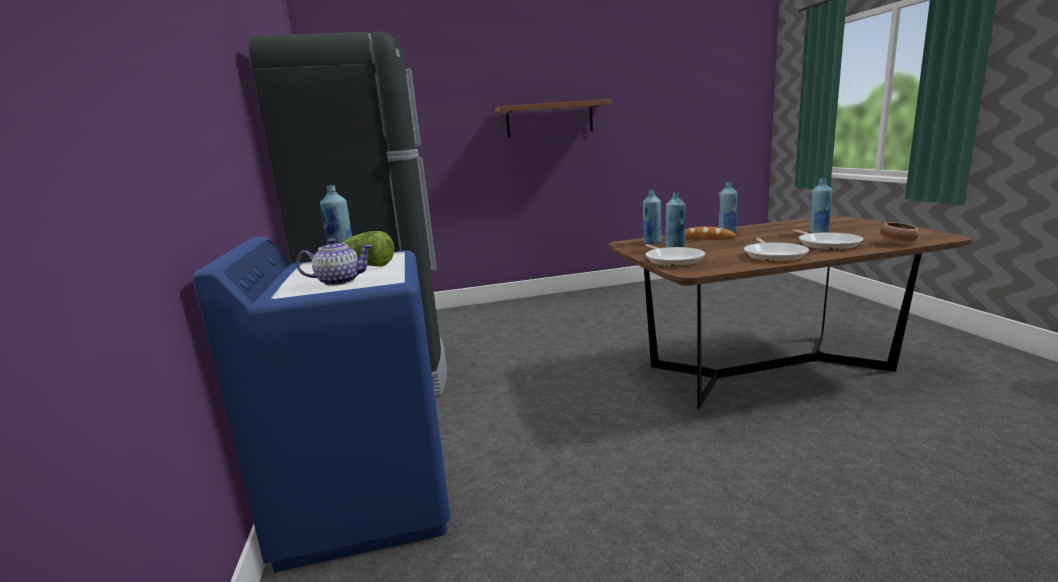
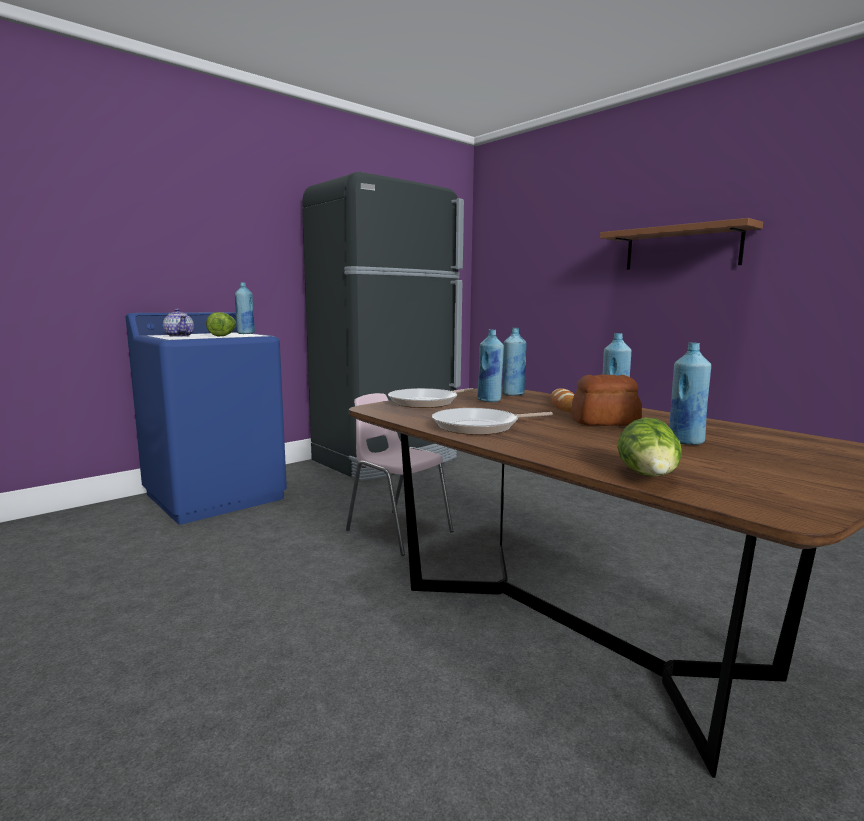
camera: 60 degrees right, 5 degrees down
frying pan [793,229,863,250] -> none
bowl [880,222,919,244] -> lettuce [617,418,682,477]
none -> pink chair [346,393,453,556]
none -> bread [571,374,642,426]

